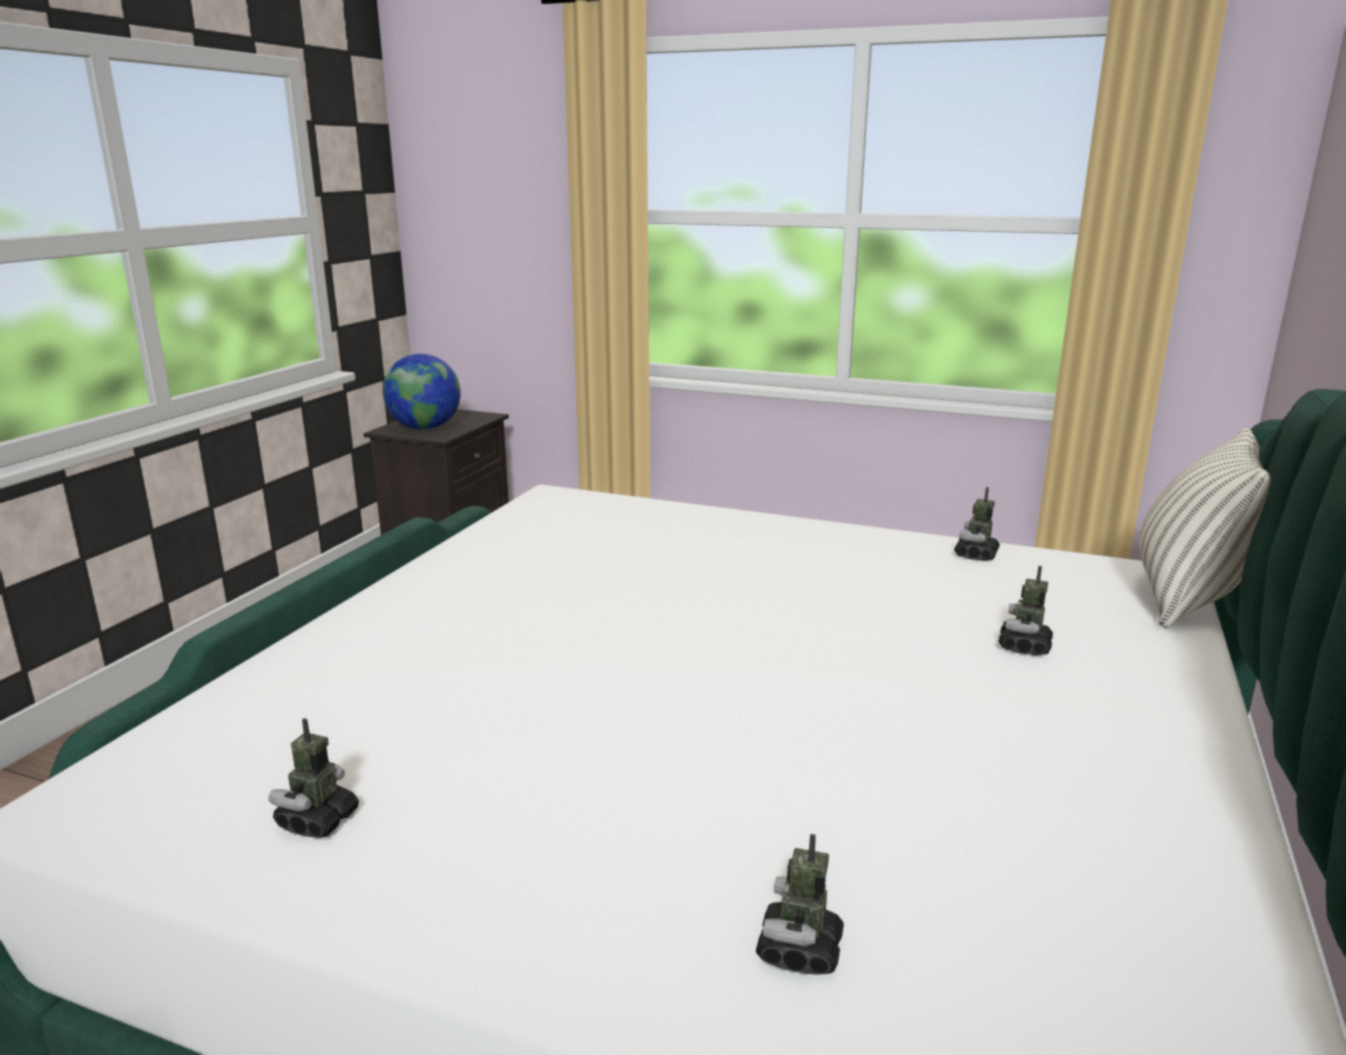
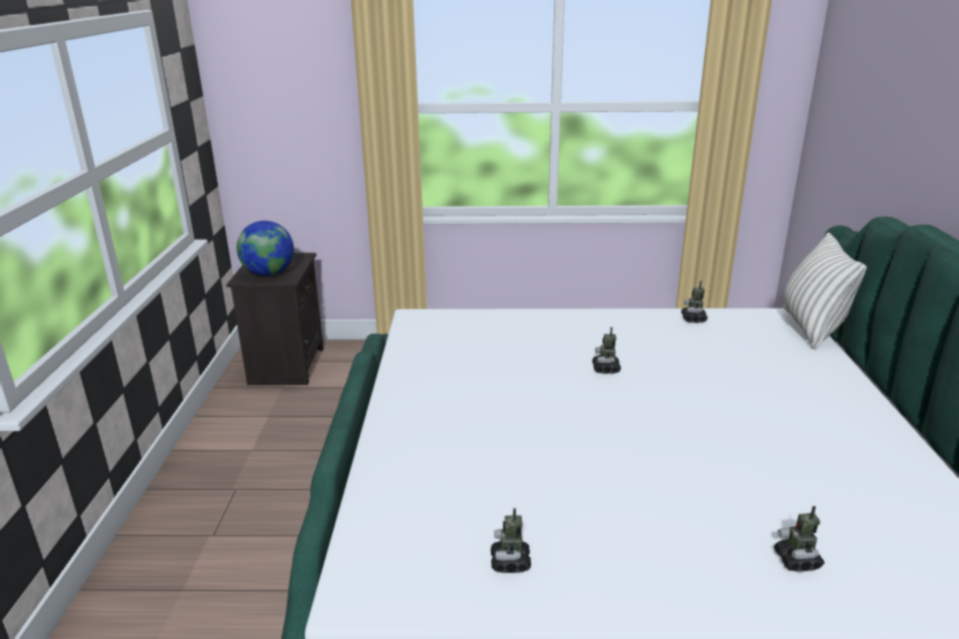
camera: 20 degrees left, 5 degrees up
toy robot [998,566,1053,655] -> toy robot moved to [592,327,621,374]

